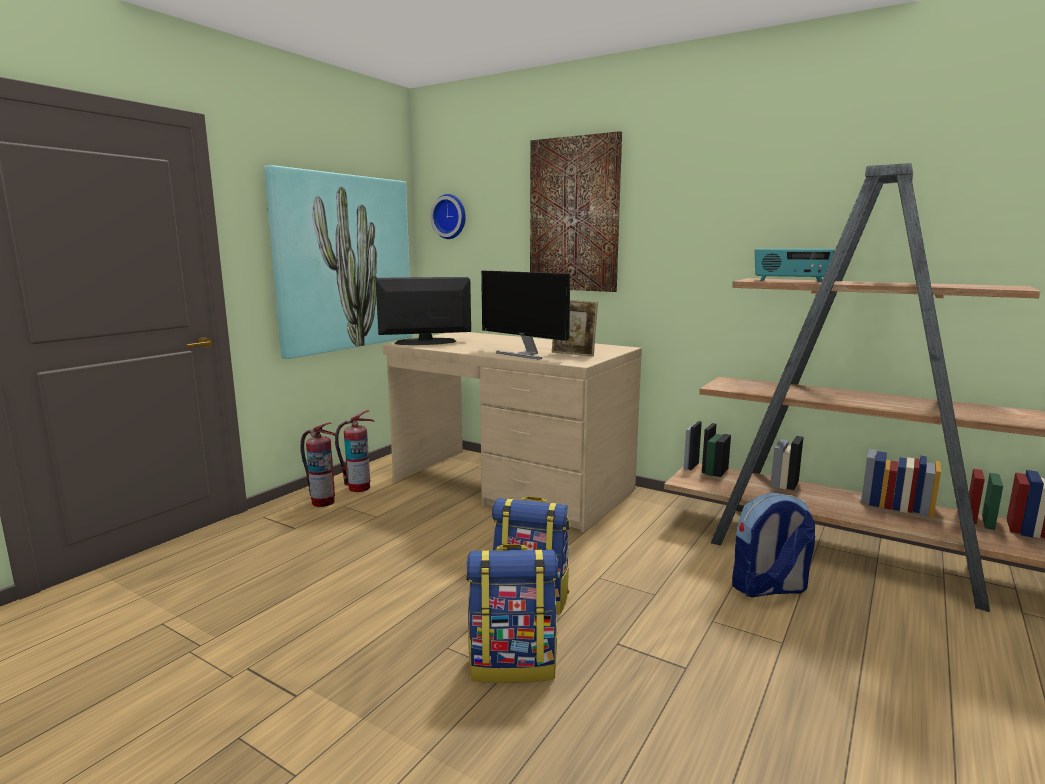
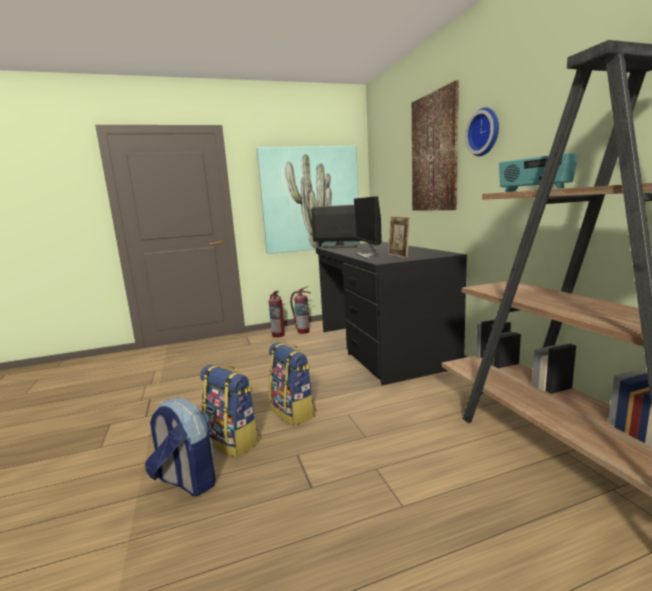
camera: 40 degrees right, 0 degrees up
beige desk [383,332,642,532] -> black desk [316,242,467,385]
wall clock [430,194,466,239] -> wall clock moved to [465,107,499,156]
backpack [732,492,815,597] -> backpack moved to [145,398,216,496]

